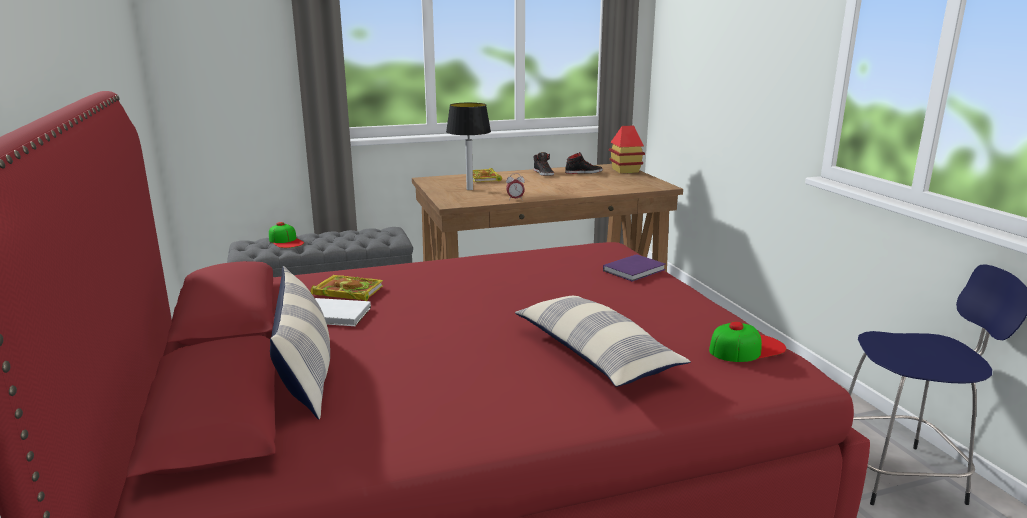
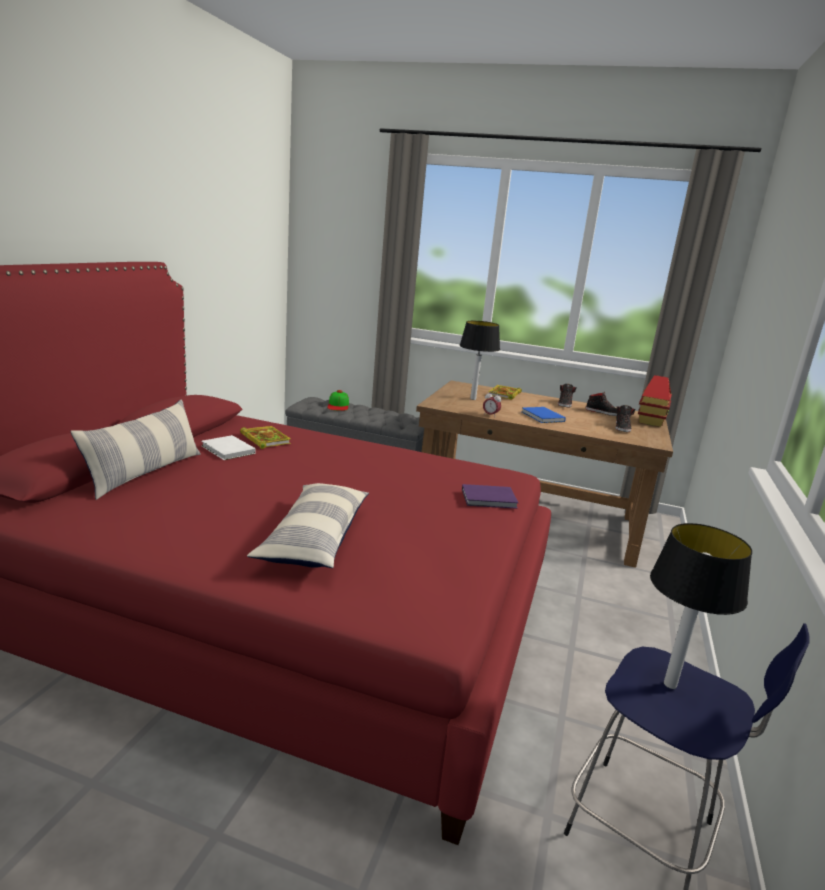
camera: 35 degrees right, 0 degrees up
cap [709,321,786,362] -> none
none -> blue book [522,407,566,423]
none -> black shoe [616,405,635,432]
none -> table lamp [650,523,752,689]

